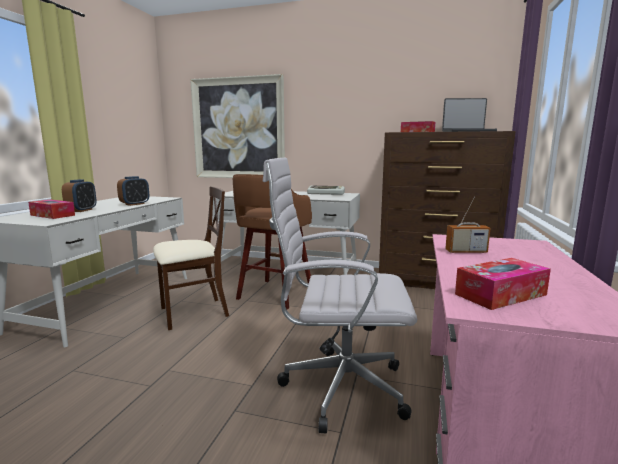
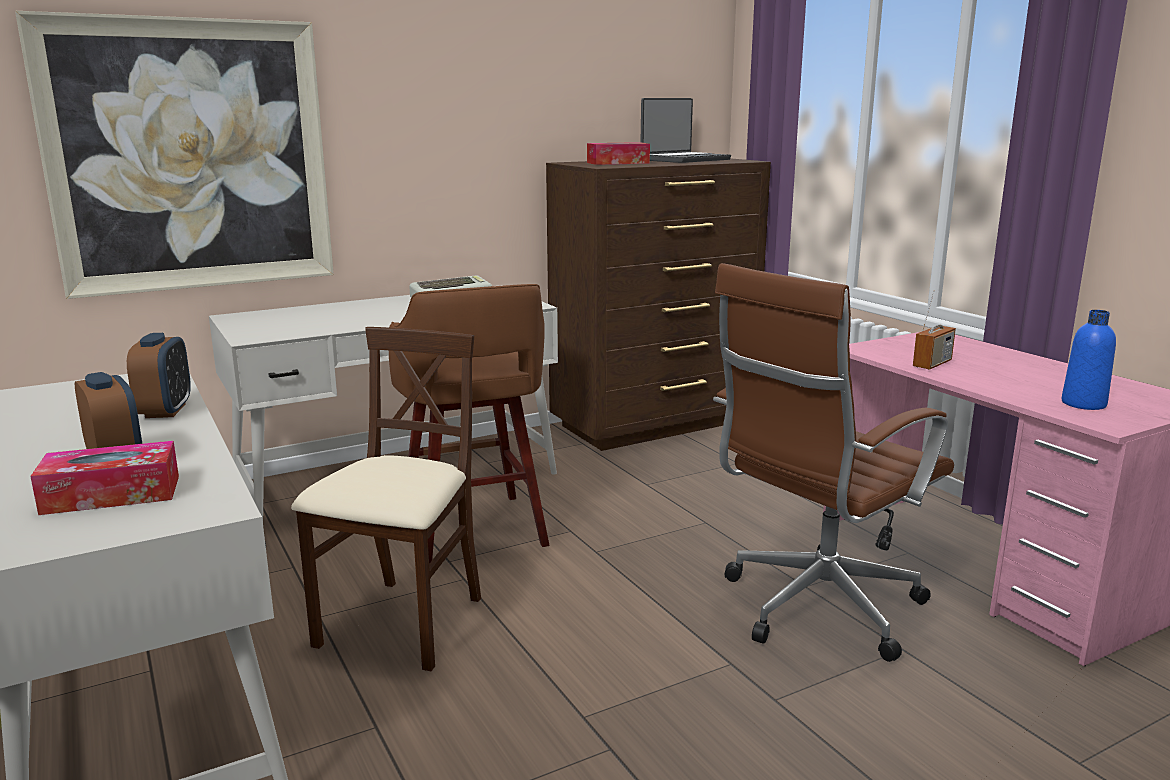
camera: 45 degrees left, 5 degrees up
white office chair [263,157,417,433] -> brown office chair [713,263,954,662]
tissue box [455,258,551,310] -> blue bottle [1062,310,1116,410]

